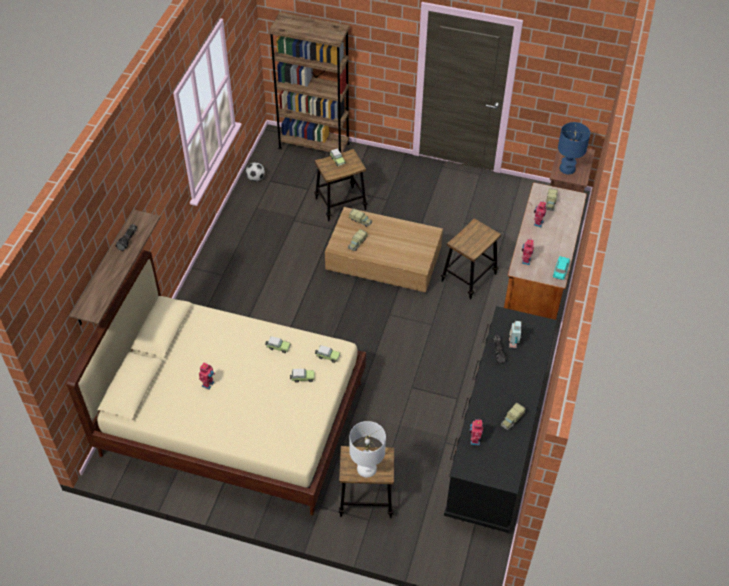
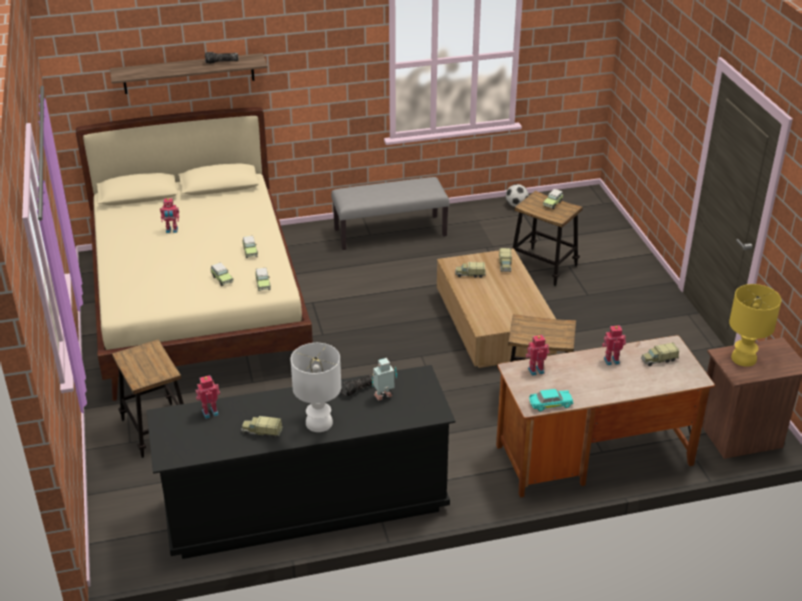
camera: 60 degrees right, 15 degrees down
brown bookcase [268,12,350,153] -> none
white table lamp [349,421,386,477] -> white table lamp moved to [291,343,341,432]
blue table lamp [558,122,590,174] -> yellow table lamp [729,284,781,367]
none -> grey bench [331,177,450,250]

